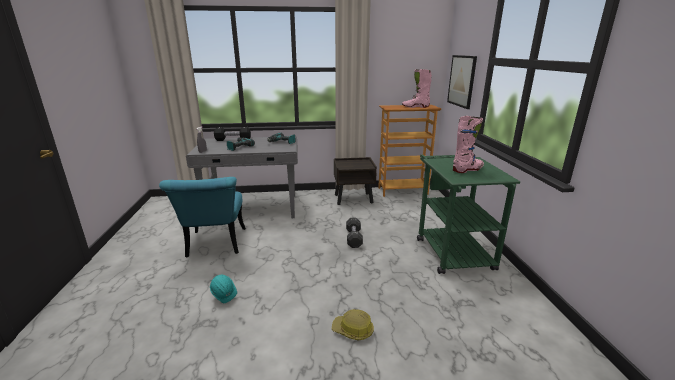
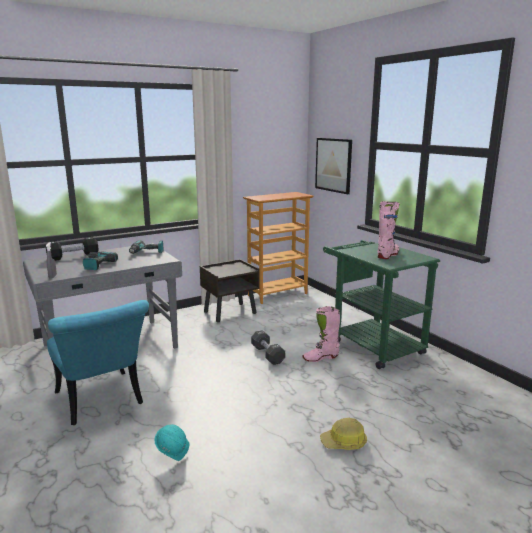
camera: 25 degrees left, 5 degrees down
pink boot [402,69,432,108] -> pink boot moved to [303,306,340,362]

